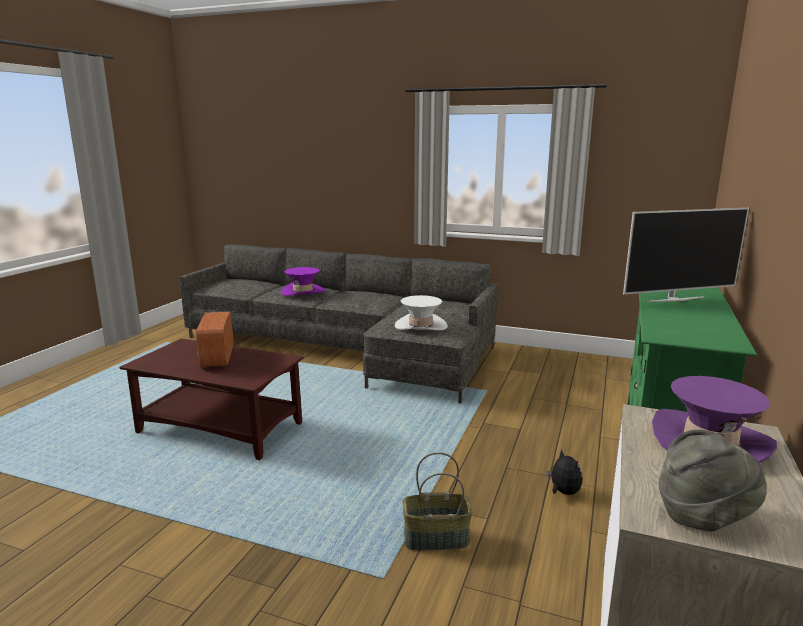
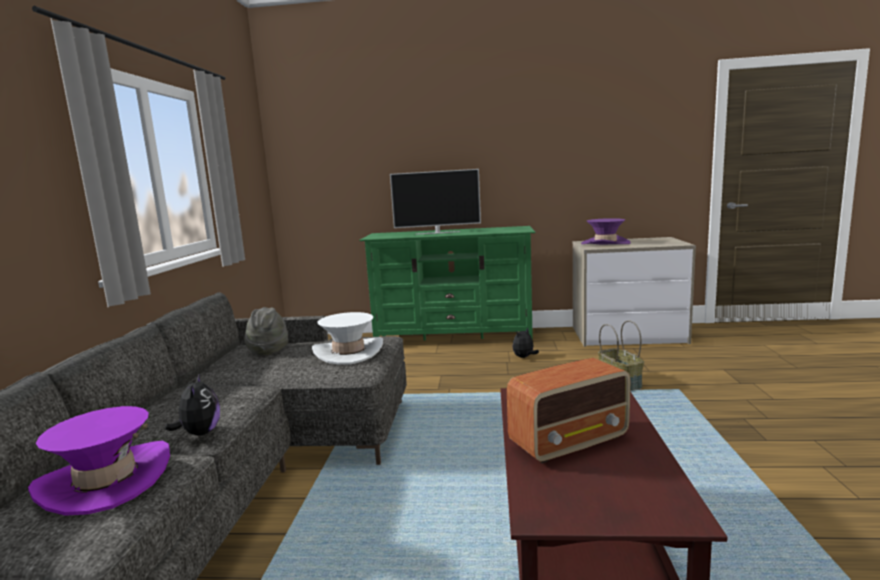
camera: 105 degrees left, 5 degrees down
television [623,208,749,302] -> television turned 120 degrees clockwise [390,169,481,234]
grey hat [659,430,767,532] -> grey hat moved to [244,307,288,356]
none -> plush toy [165,373,220,436]

